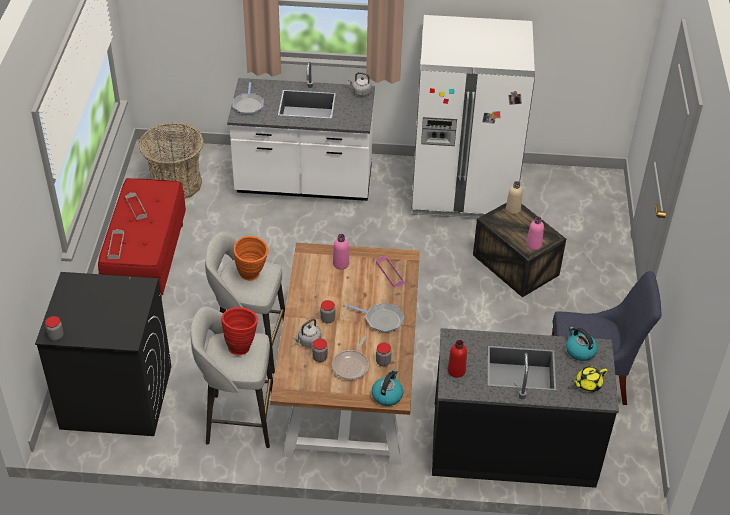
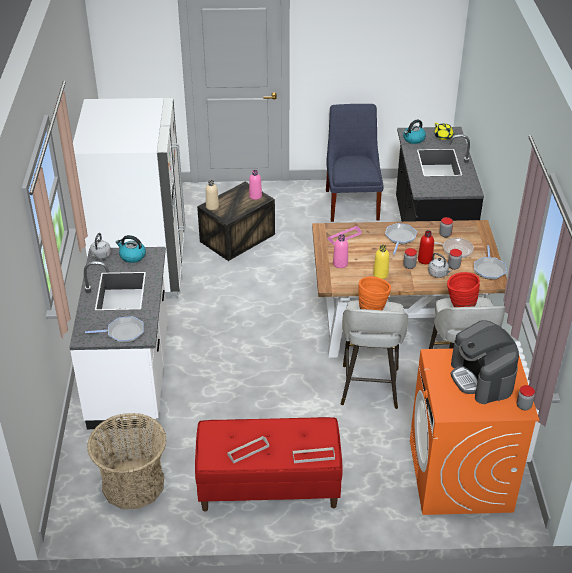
camera: 95 degrees left, 5 degrees down
black washing machine [35,272,171,436] -> orange washing machine [410,349,539,515]
kettle [372,370,403,406] -> kettle moved to [116,235,146,263]
red bottle [447,340,467,378] -> red bottle moved to [418,230,434,264]
none -> yellow bottle [373,245,389,279]
none -> coffee machine [451,320,519,404]
none -> frying pan [474,245,507,280]

